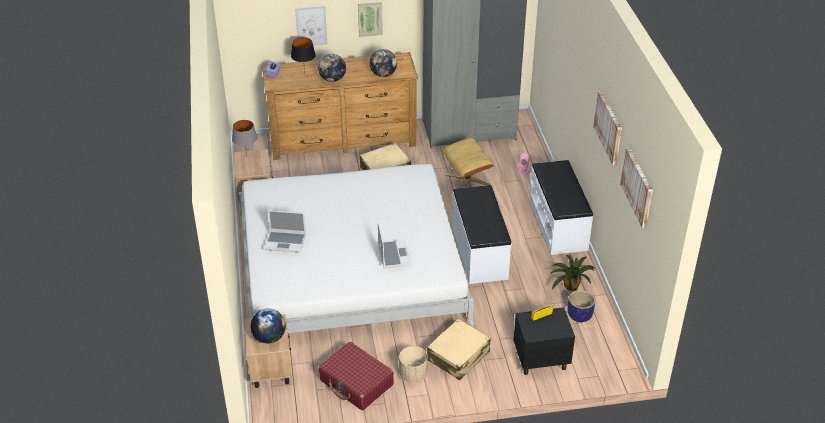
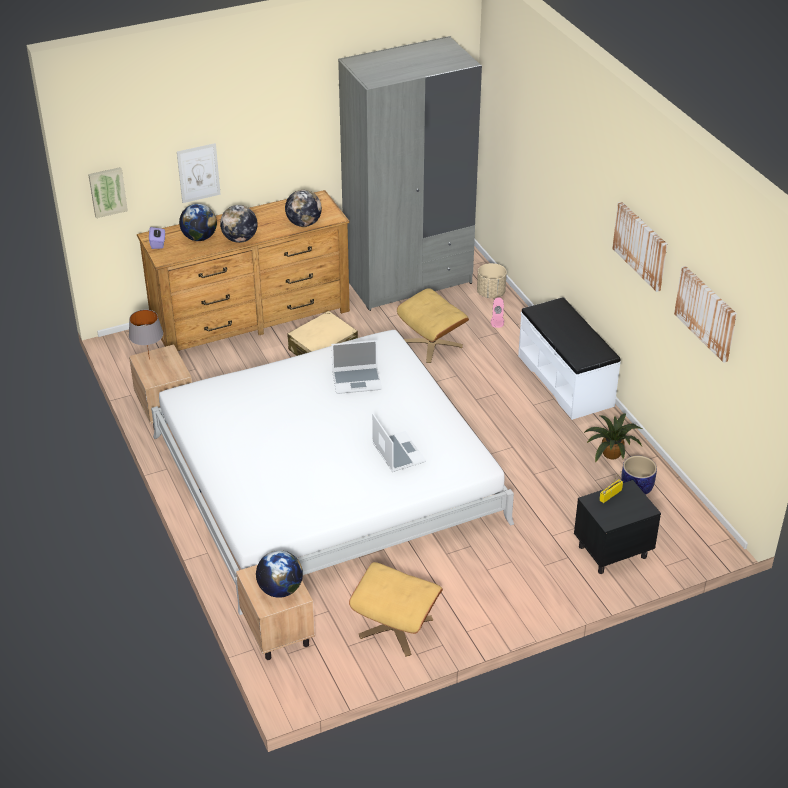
camera: 15 degrees left, 0 degrees up
laptop [264,210,306,253] -> laptop moved to [331,340,382,394]
black table lamp [291,37,316,74] -> globe [179,204,217,241]
red suitcase [319,342,394,410] -> beige ottoman [349,562,443,657]
picture [358,2,383,37] -> picture moved to [88,167,128,218]
beige planter [399,346,428,382] -> beige planter moved to [477,263,507,298]
beige suitcase [427,319,491,380] -> none
white bench [452,185,512,284] -> none

